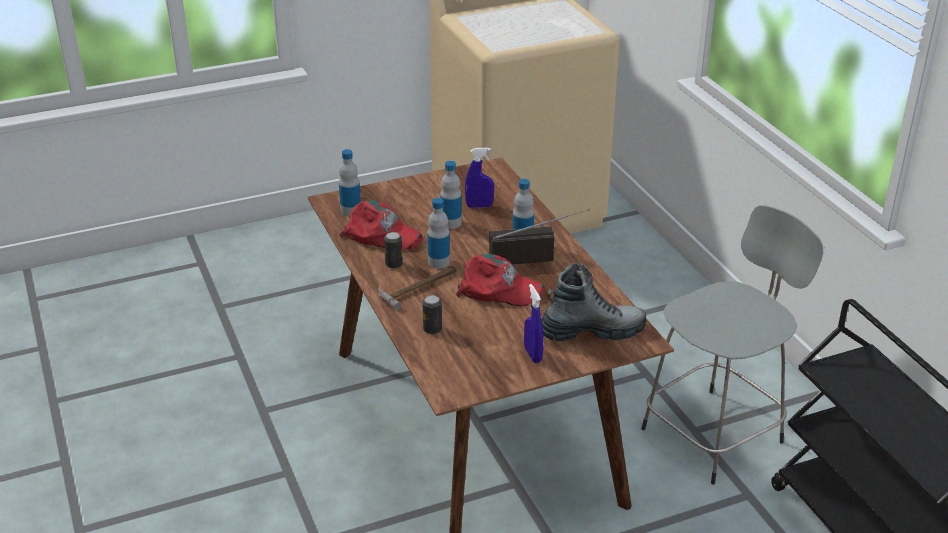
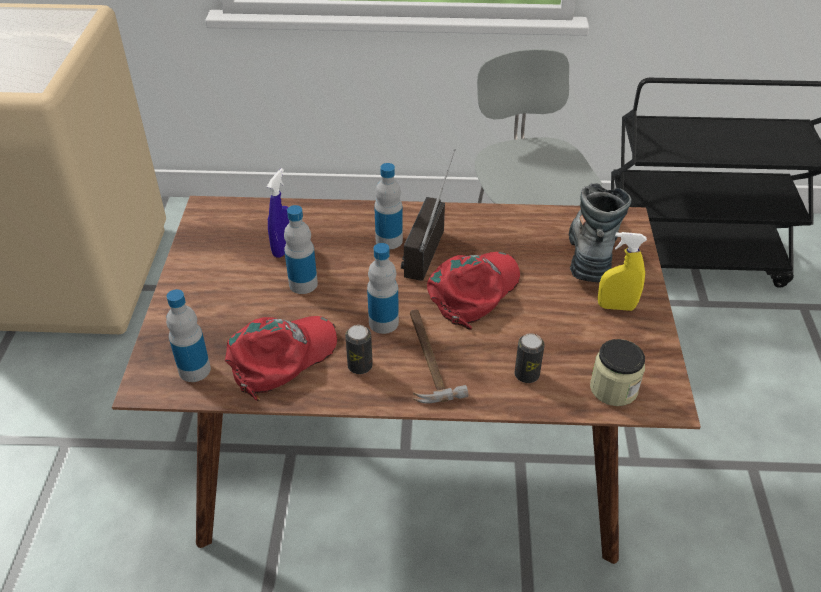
camera: 65 degrees left, 10 degrees up
blue spray bottle [524,284,543,363] -> yellow spray bottle [598,232,647,311]
none -> jar [590,339,645,406]

